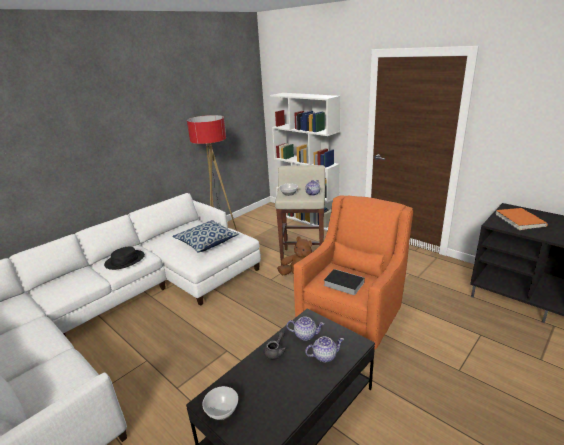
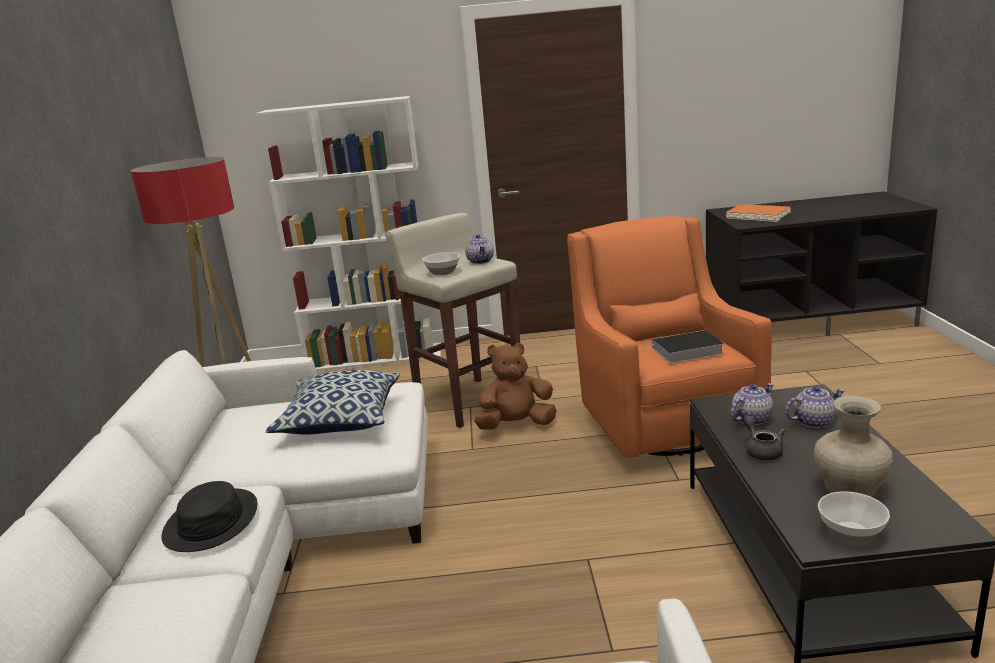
camera: 45 degrees left, 5 degrees down
teapot [305,337,344,362] -> teapot turned 45 degrees clockwise [785,386,845,428]
none -> beige vase [814,396,893,497]

